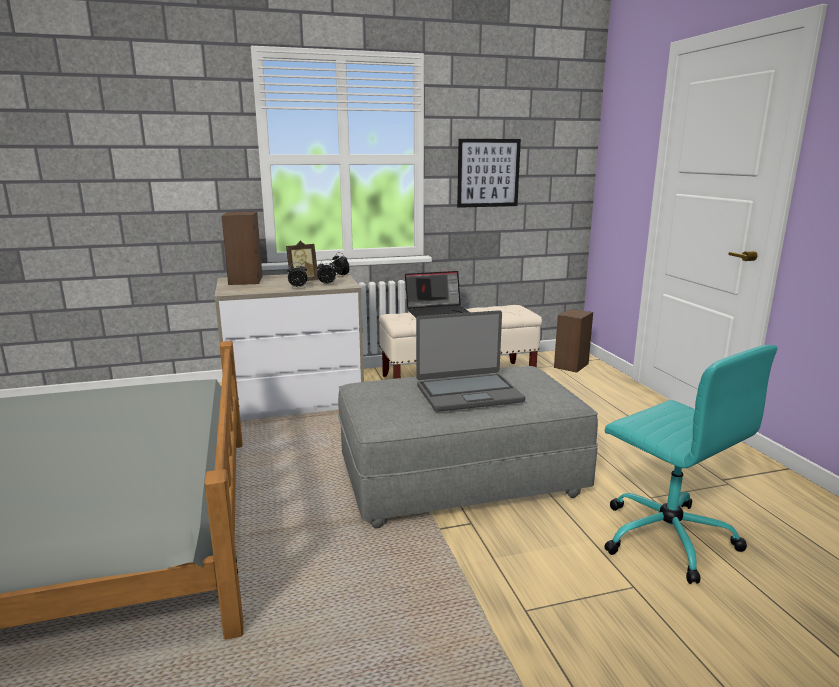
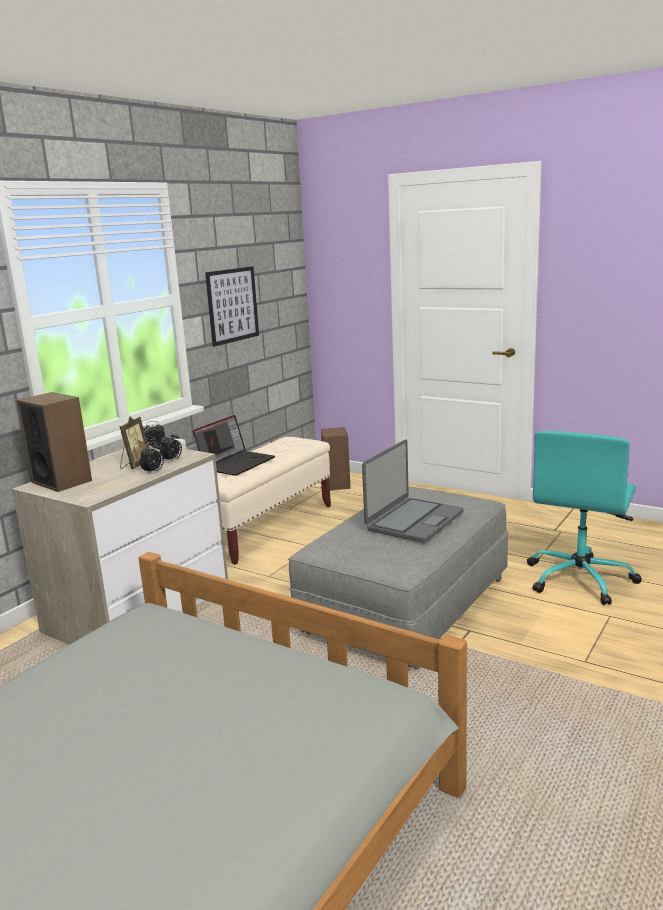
camera: 40 degrees left, 0 degrees up
turquoise office chair [604,345,777,584] -> turquoise office chair turned 105 degrees clockwise [527,431,642,605]

